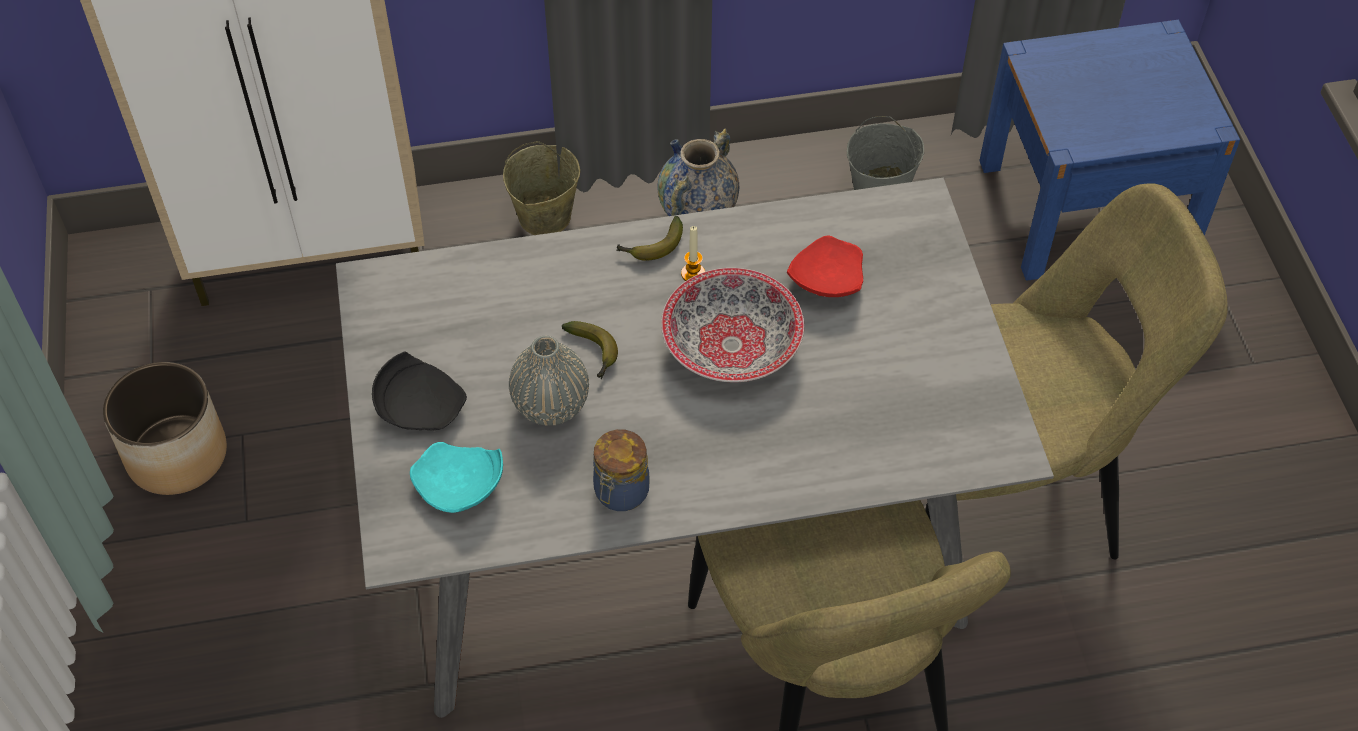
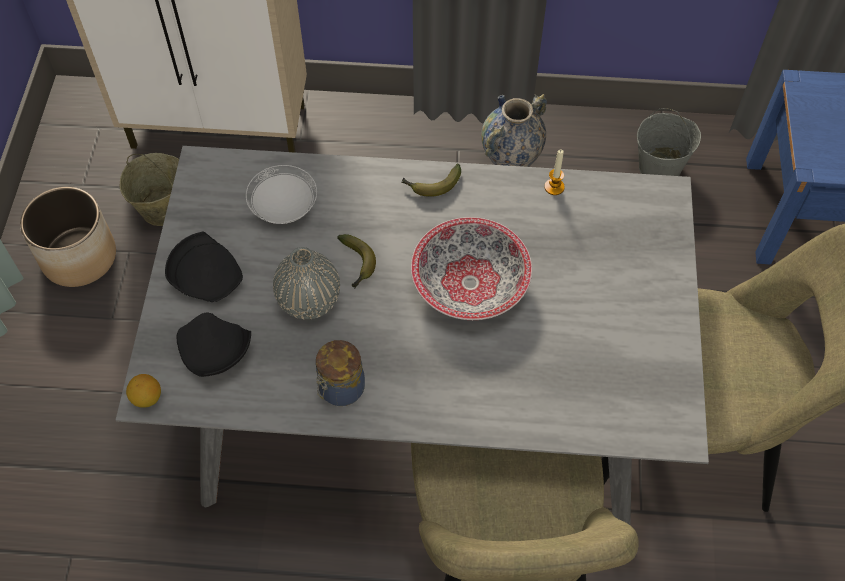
camera: 15 degrees right, 5 degrees up
turquoise plate [410,442,503,513] -> black plate [176,313,251,377]
beige bucket [503,141,580,235] -> beige bucket moved to [120,153,179,226]
candle [681,226,705,281] -> candle moved to [544,150,565,195]
red plate [787,236,863,297] -> none
none -> lemon [126,374,161,408]
none -> white plate [246,165,317,224]

